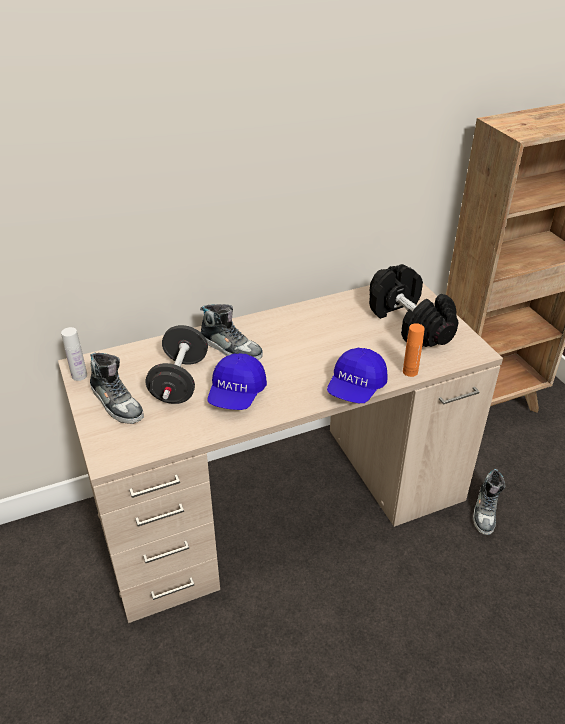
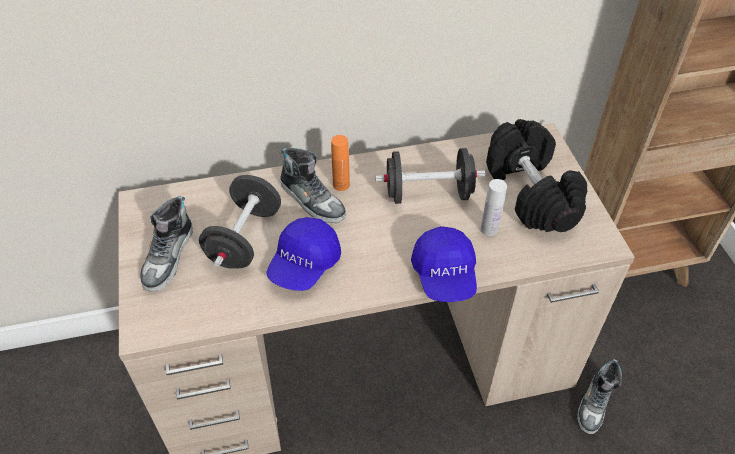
camera: 10 degrees right, 10 degrees up
white bottle [61,327,87,381] -> white bottle moved to [481,179,507,236]
shoe [90,353,144,424] -> shoe turned 45 degrees clockwise [140,196,193,292]
blue cap [327,348,387,403] -> blue cap turned 45 degrees counterclockwise [411,226,477,302]
orange bottle [403,323,425,377] -> orange bottle moved to [331,135,350,191]
none -> black dumbbell [375,148,485,204]

